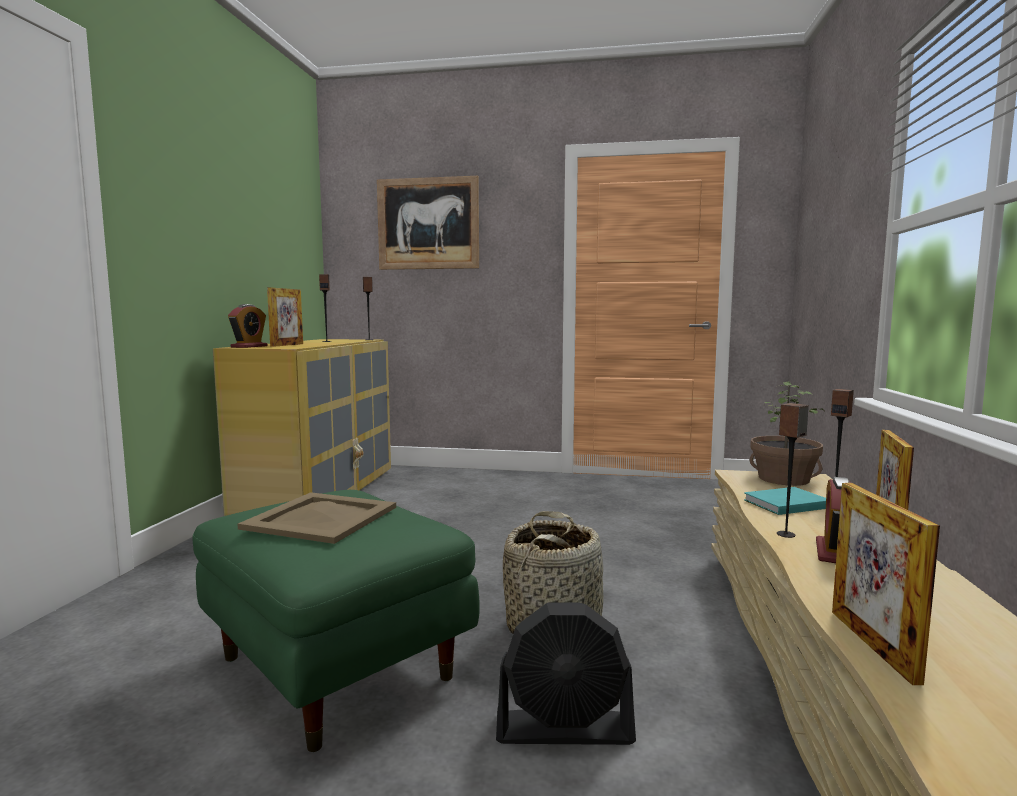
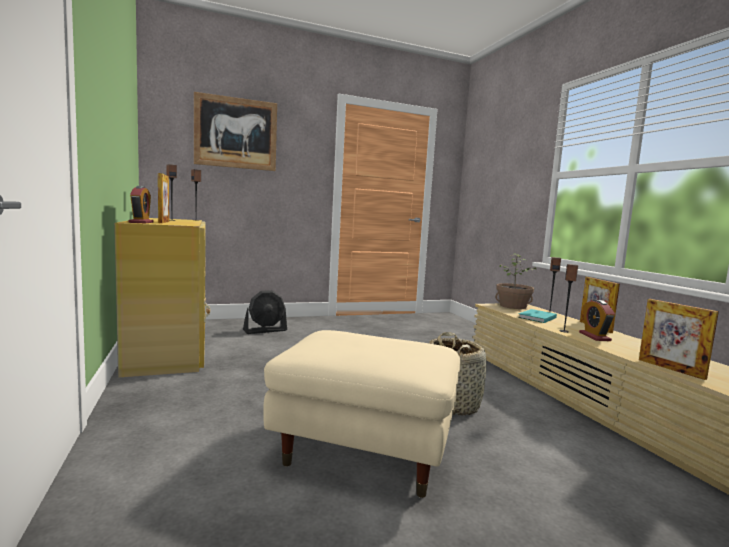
camera: 30 degrees left, 0 degrees up
green ottoman [193,490,480,752] -> beige ottoman [263,330,461,498]
beige tray [238,492,396,544] -> none
black fan [496,602,636,745] -> black fan moved to [243,290,287,334]

